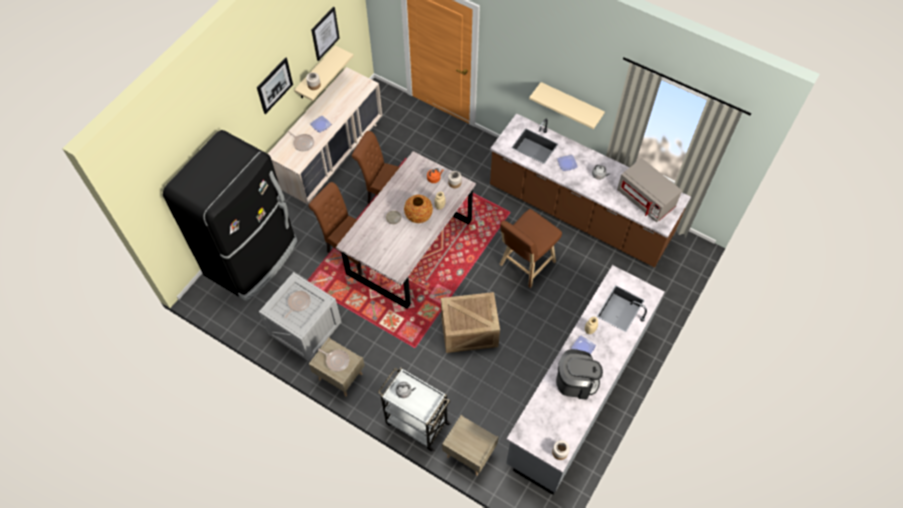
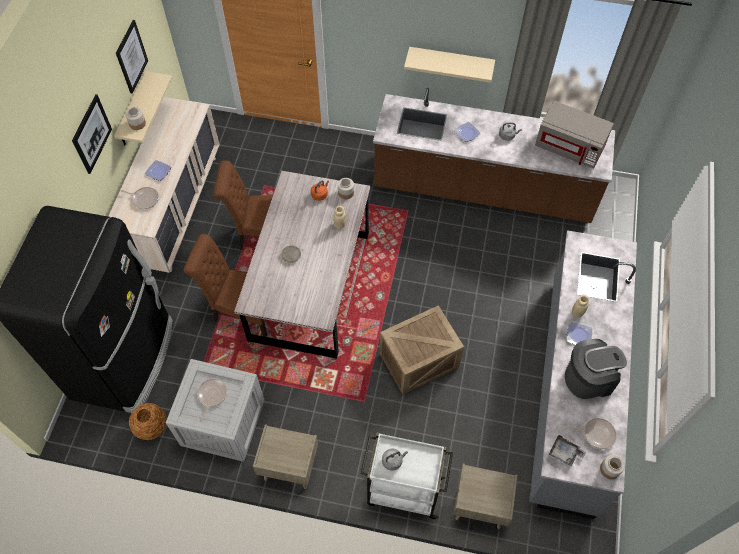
camera: 20 degrees left, 0 degrees up
frying pan [318,349,349,372] -> frying pan moved to [568,418,617,449]
vase [404,195,433,223] -> vase moved to [129,403,167,440]
brown stool [499,209,562,288] -> none
none -> grey tray [549,435,586,467]

